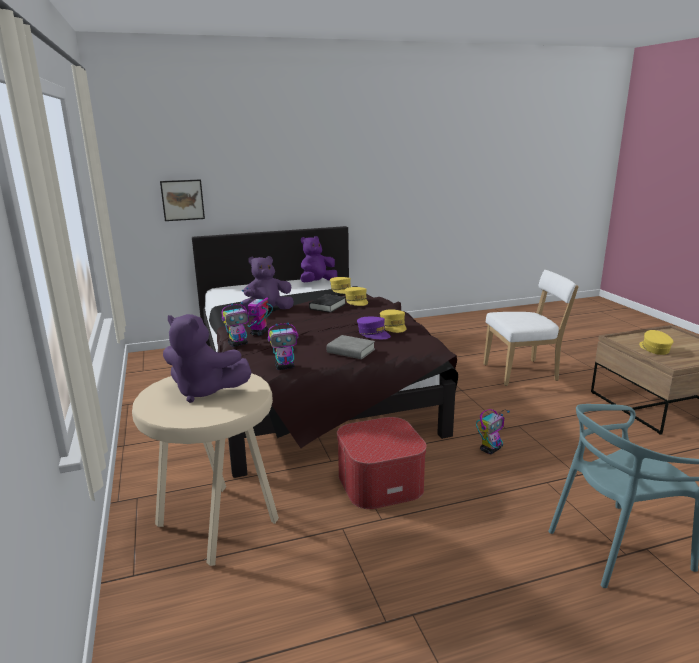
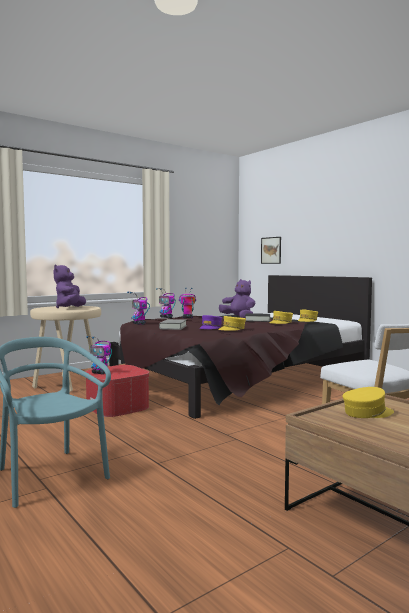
camera: 70 degrees right, 15 degrees down
purple plush toy [300,236,337,282] -> none
toy robot [476,409,510,454] -> toy robot moved to [86,336,112,374]

